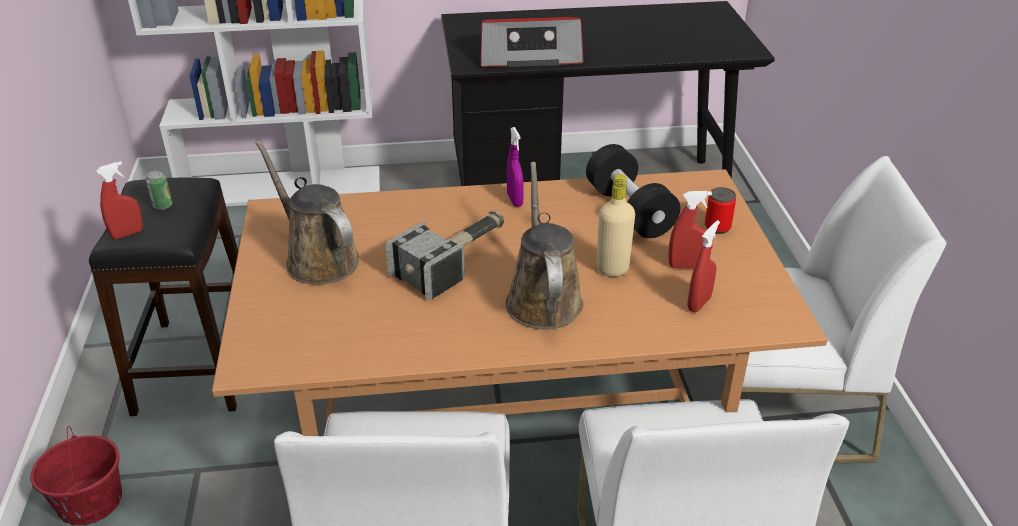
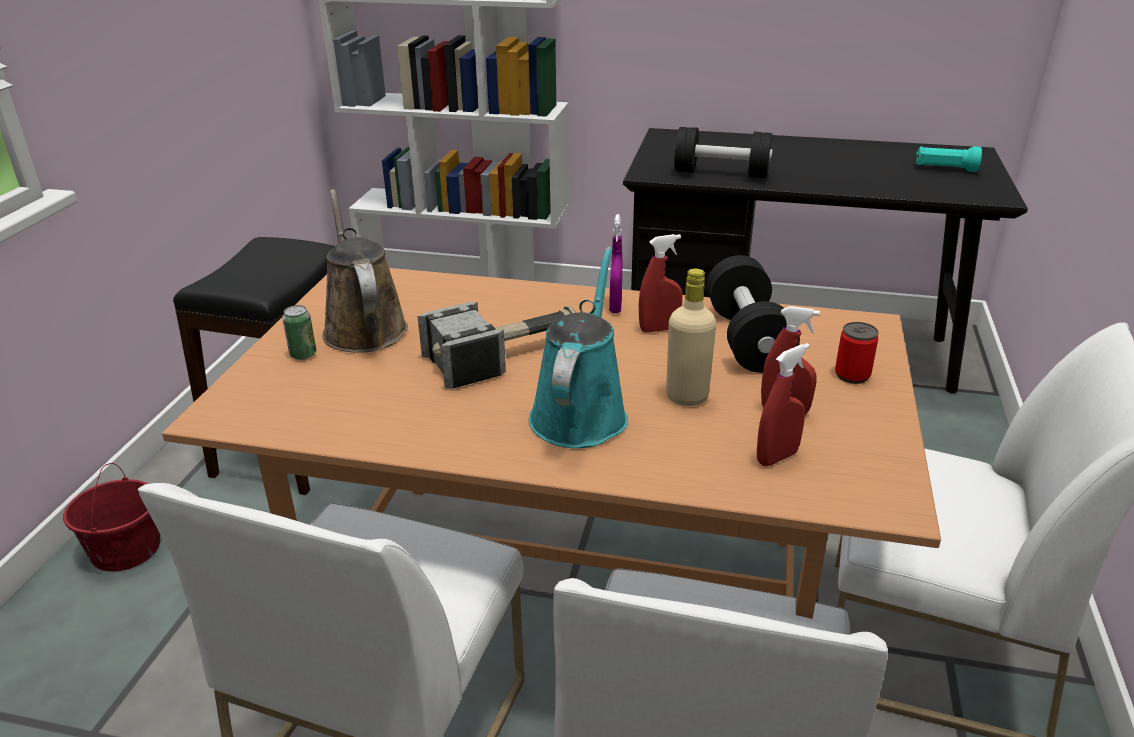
camera: 20 degrees right, 5 degrees down
red spray bottle [96,161,143,239] -> red spray bottle moved to [639,234,682,332]
can [146,170,173,210] -> can moved to [282,305,316,360]
radio [481,17,584,67] -> black dumbbell [675,127,773,178]
brown watering can [506,162,584,330] -> turquoise watering can [529,246,628,448]
none -> turquoise flashlight [916,146,982,172]

